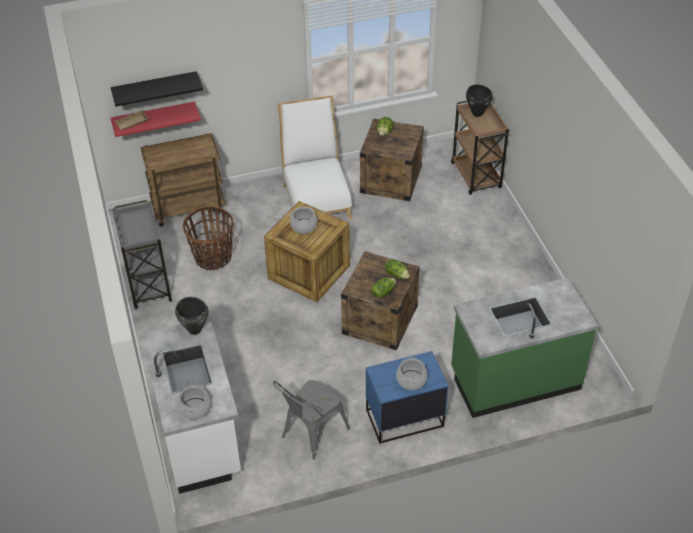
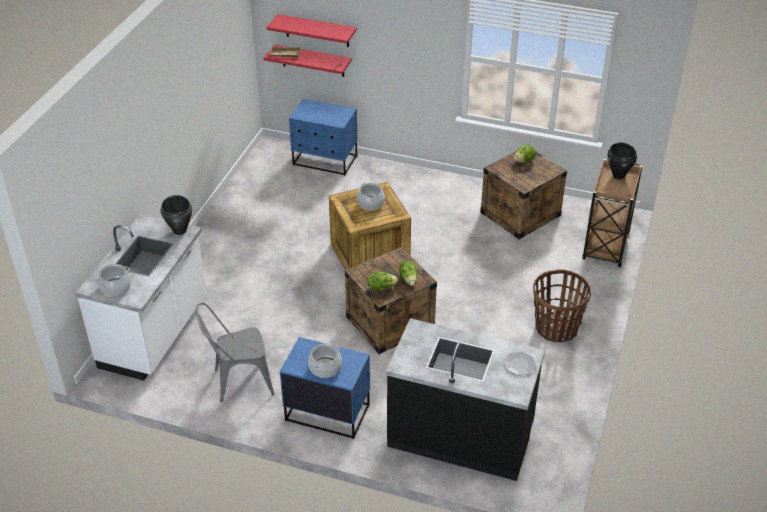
camera: 35 degrees right, 5 degrees down
black shelf [111,71,203,107] -> red shelf [266,14,357,47]
grey cart [113,200,172,309] -> none
brown cart [141,133,226,227] -> blue nightstand [289,98,357,176]
basket [183,206,234,270] -> basket moved to [533,269,591,342]
white chair [278,96,352,220] -> none
green counter [451,278,598,418] -> black counter [386,318,545,481]
none -> plate [503,352,536,376]

